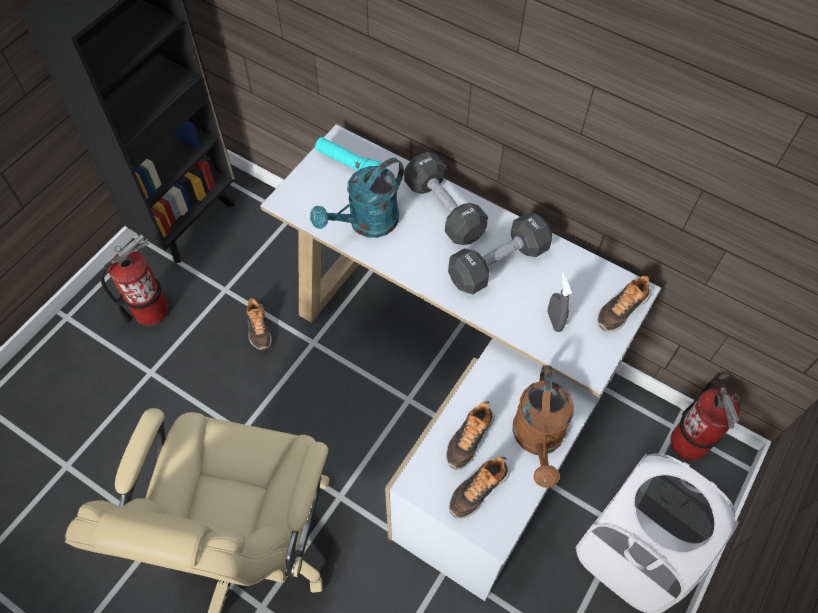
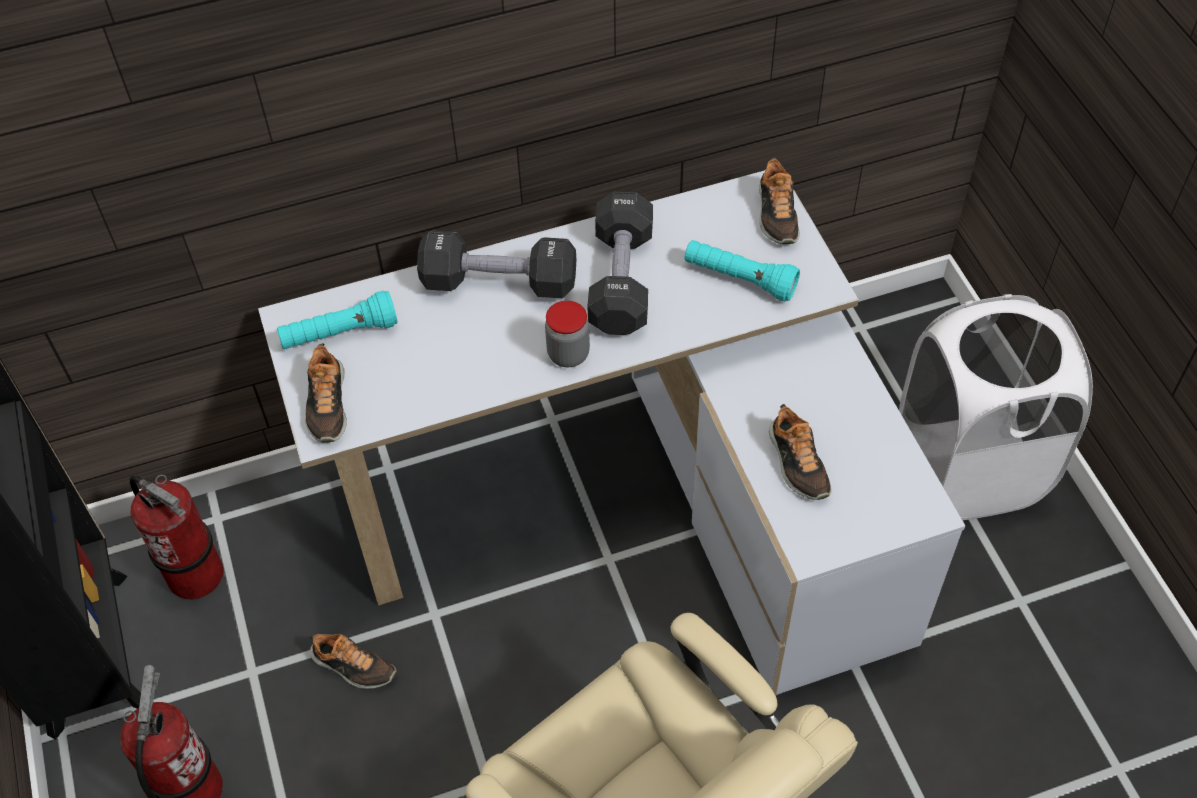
camera: 50 degrees left, 5 degrees down
turquoise watering can [310,158,404,238] -> none
shoe [449,457,510,519] -> shoe moved to [305,343,347,443]
brown watering can [513,365,574,488] -> none
grey spray bottle [548,273,572,332] -> turquoise flashlight [684,240,800,301]
fire extinguisher [670,378,740,460] -> fire extinguisher moved to [130,475,223,599]
none -> jar [545,301,590,367]

